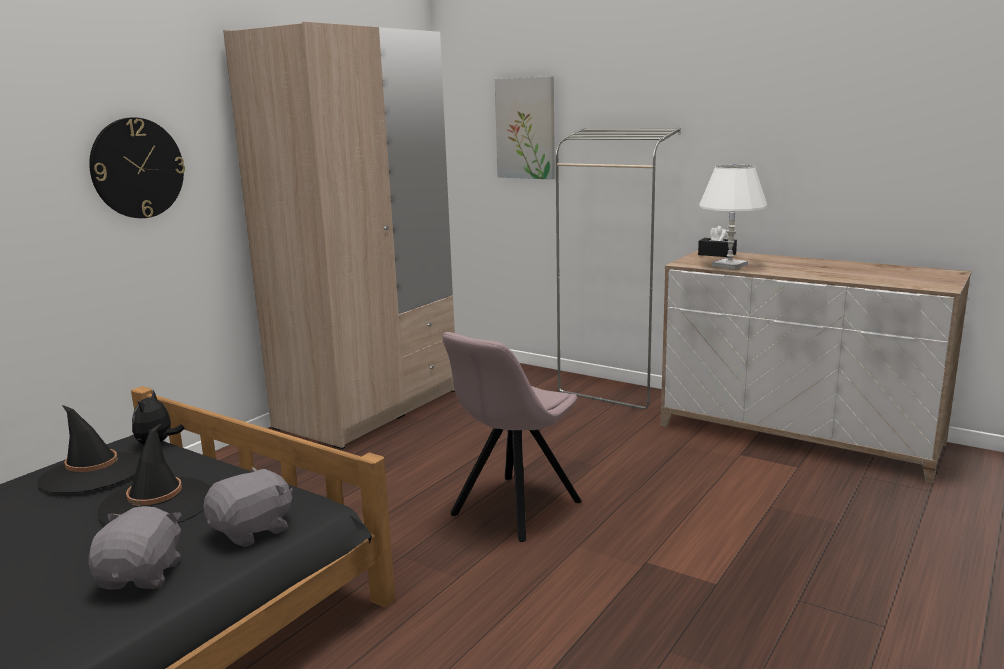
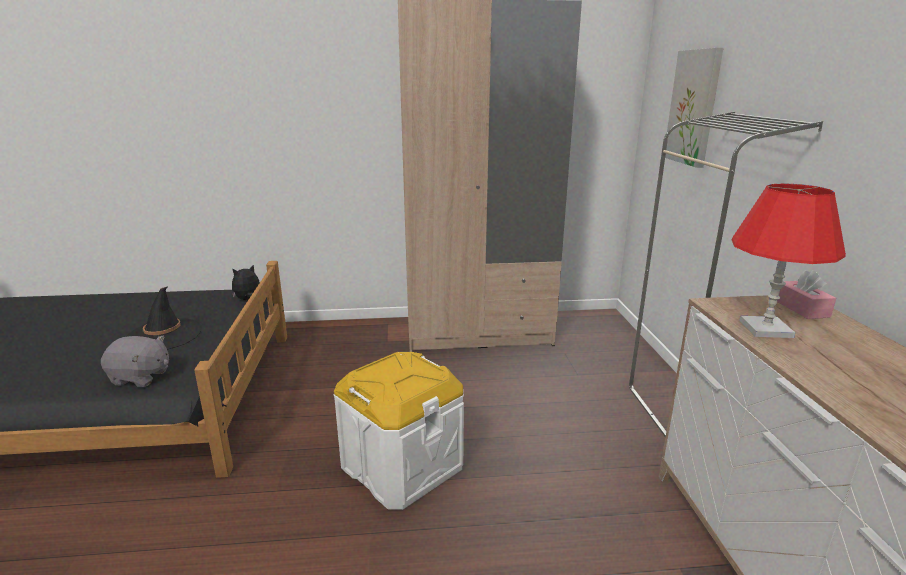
camera: 50 degrees right, 5 degrees up
black hat [37,405,140,493] -> none
wall clock [89,117,185,218] -> none
grey plush toy [89,506,182,589] -> none
pink chair [442,332,582,542] -> white storage box [334,352,464,510]
black tissue box [698,226,737,257] -> pink tissue box [777,270,836,319]
white table lamp [699,165,767,269] -> red table lamp [732,183,846,338]

